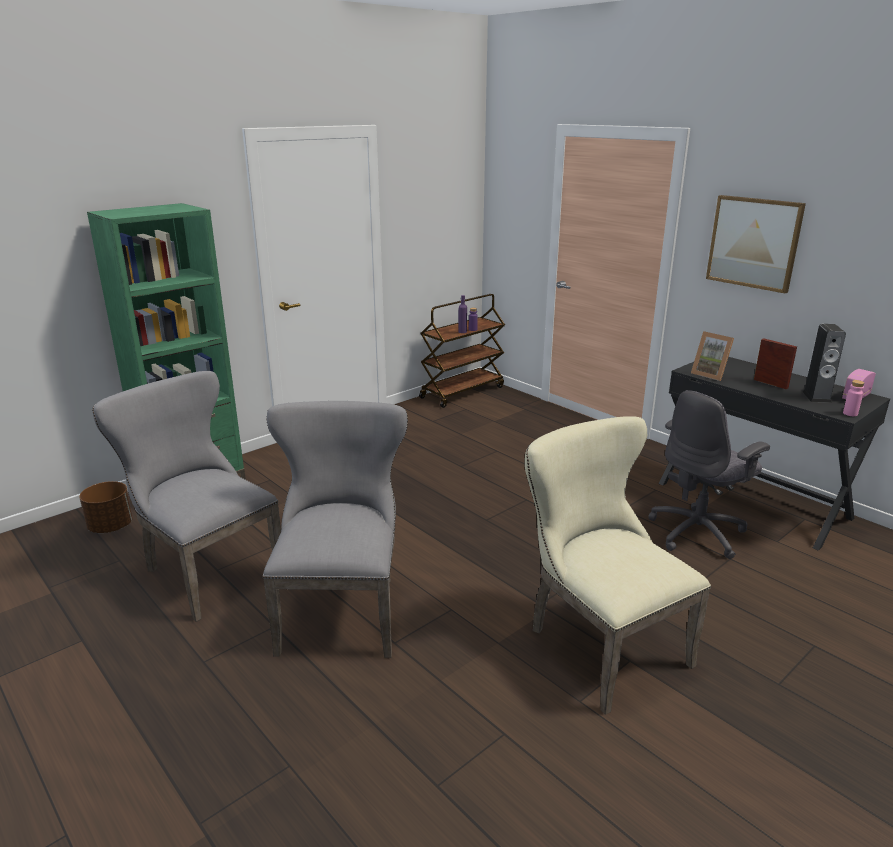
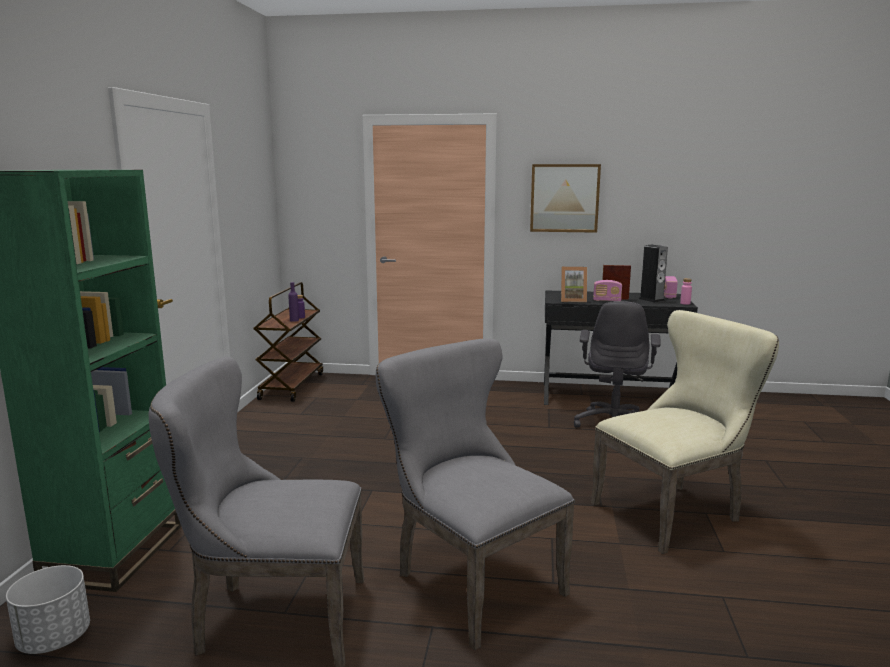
camera: 40 degrees left, 10 degrees down
brown planter [79,481,133,533] -> white planter [6,565,90,654]
beige chair [525,416,711,715] -> beige chair turned 135 degrees clockwise [591,310,779,554]
none -> radio [593,280,622,301]

